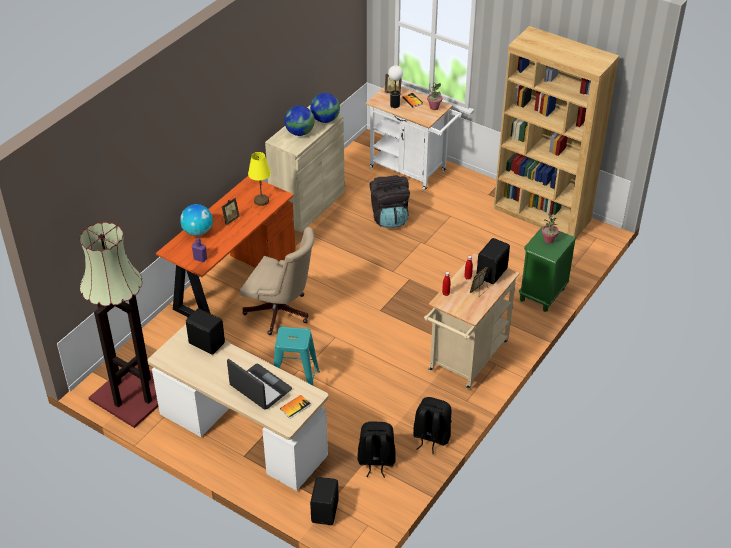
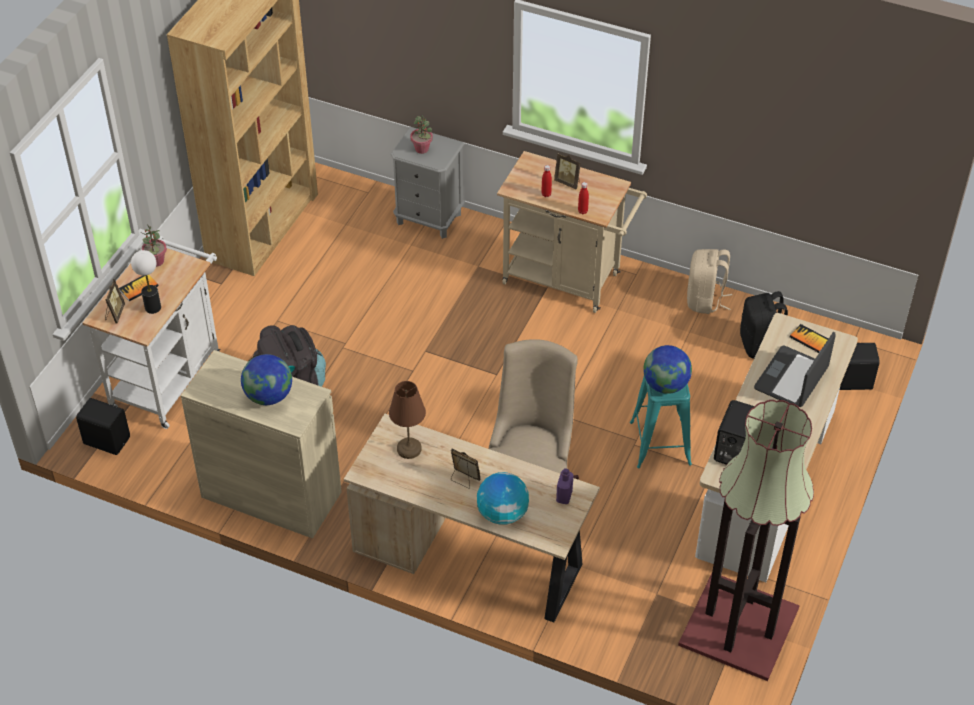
camera: 100 degrees left, 5 degrees up
orange desk [156,176,295,317] -> beige desk [344,414,600,622]
yellow table lamp [248,152,271,206] -> brown table lamp [389,381,426,459]
globe [310,93,340,123] -> globe moved to [643,345,692,394]
black backpack [413,397,452,454] -> beige backpack [687,249,732,314]
black speaker [476,238,510,284] -> black speaker moved to [76,398,130,455]
green nightstand [519,227,576,312] -> grey nightstand [391,127,465,239]

